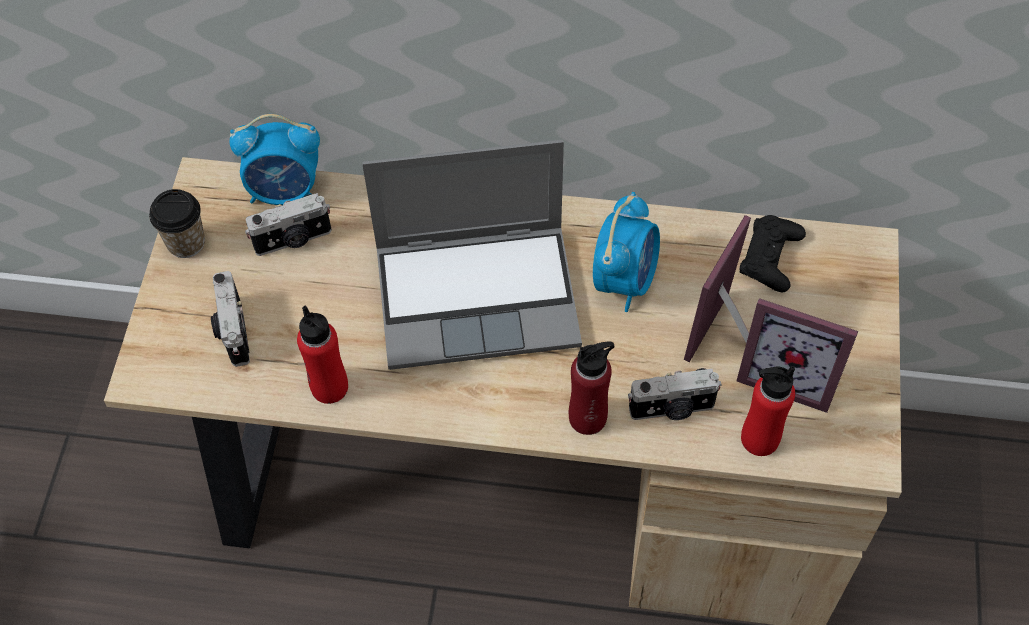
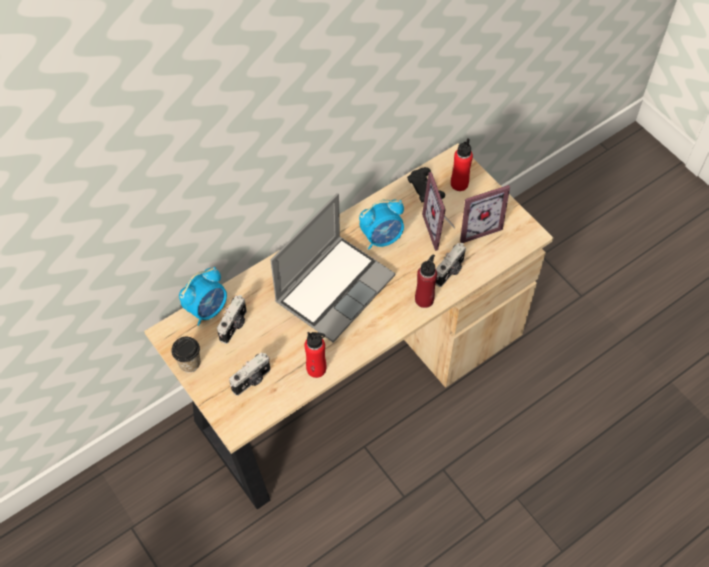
camera: 45 degrees left, 0 degrees up
camera [211,271,250,367] -> camera turned 75 degrees counterclockwise [229,352,270,396]
alarm clock [593,192,660,312] -> alarm clock turned 90 degrees clockwise [359,199,404,249]
red bottle [741,366,795,456] -> red bottle moved to [451,138,473,191]

